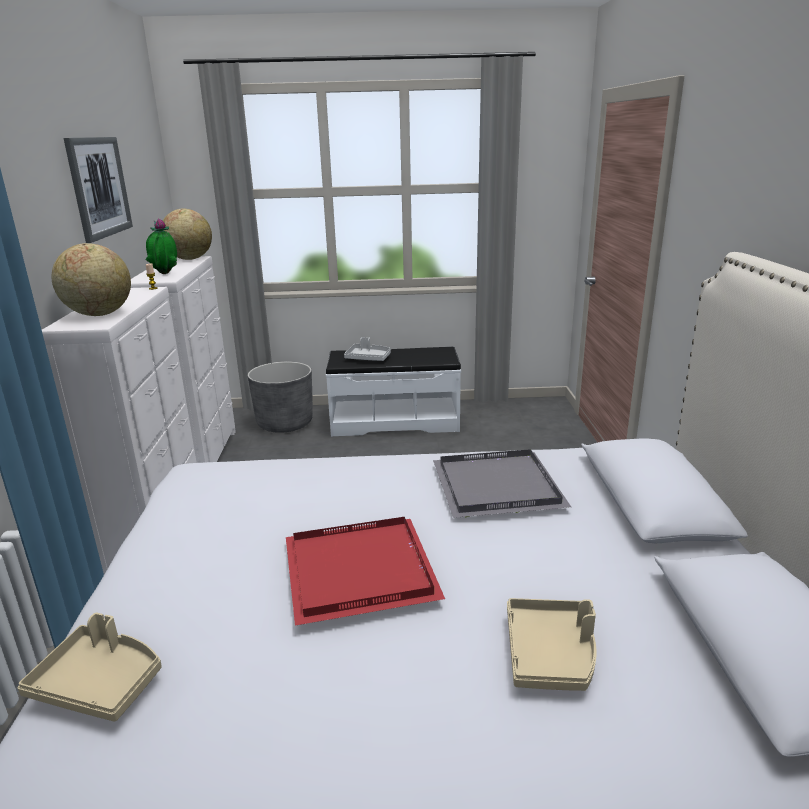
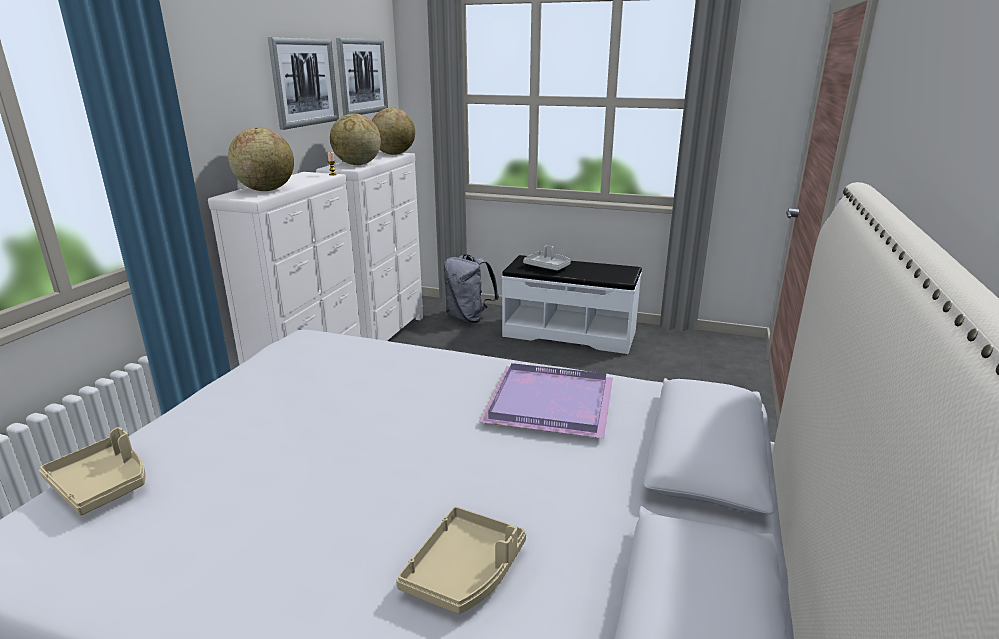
camera: 20 degrees right, 0 degrees up
potted plant [146,219,177,274] -> globe [330,113,381,165]
grey planter [248,361,313,433] -> grey backpack [444,254,499,323]
red tray [286,517,445,626] -> none
grey tray [433,449,571,518] -> purple tray [479,363,613,438]
none -> picture [336,38,388,116]

